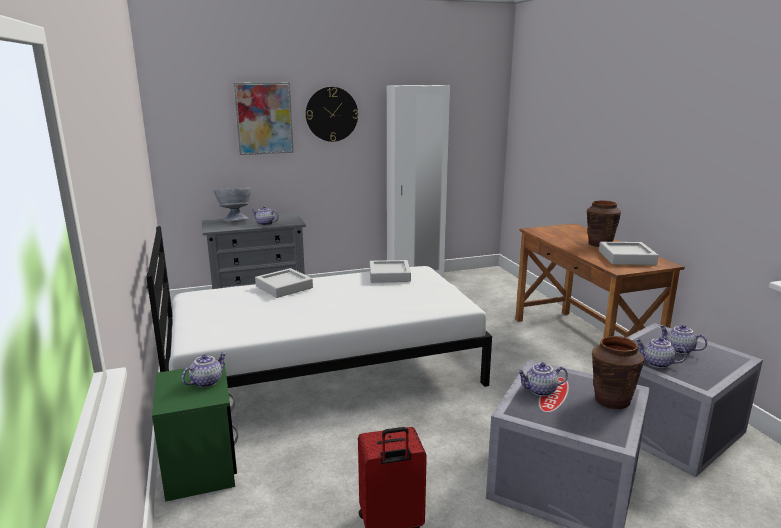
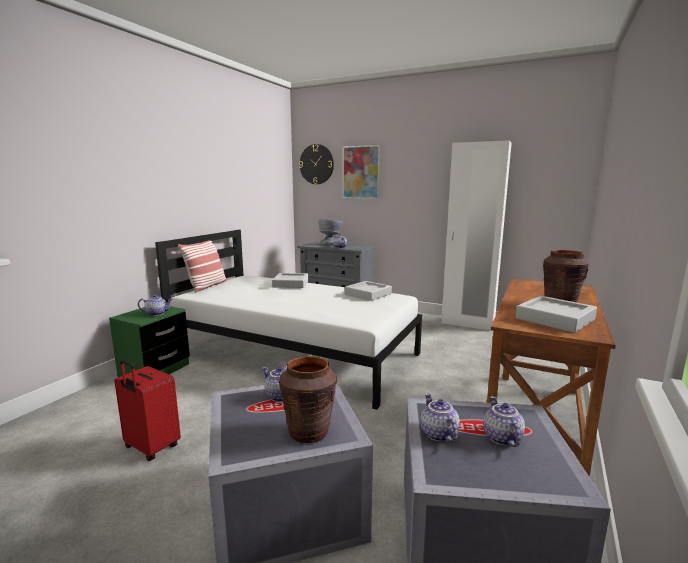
camera: 45 degrees right, 5 degrees down
wall clock [306,87,358,142] -> wall clock moved to [299,144,334,184]
none -> pillow [178,240,227,293]

